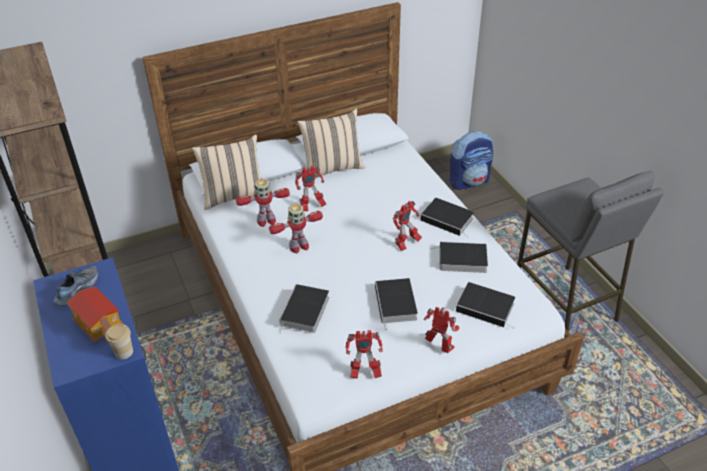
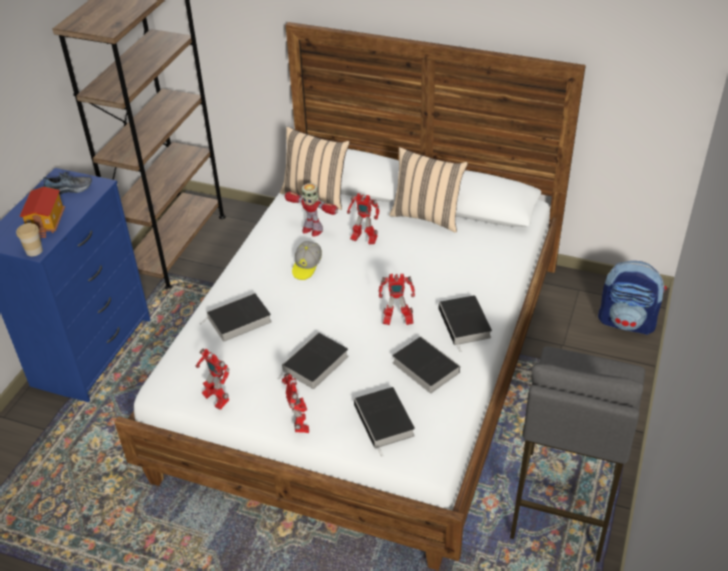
camera: 45 degrees right, 0 degrees up
toy robot [269,204,323,253] -> cap [292,241,322,280]

